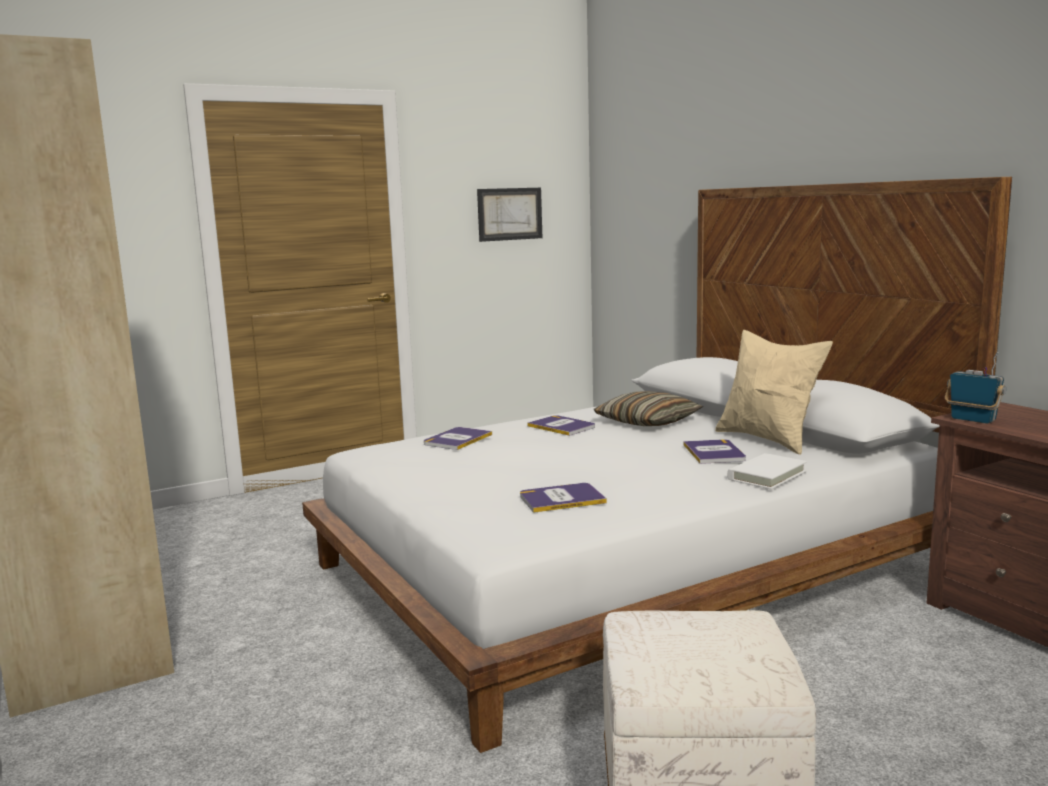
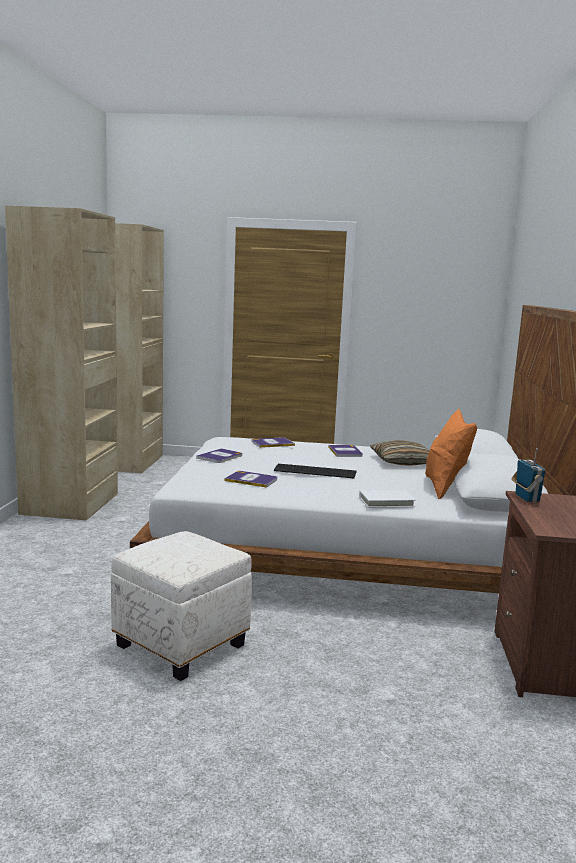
camera: 35 degrees right, 0 degrees up
picture [477,188,542,242] -> none
book [684,439,746,464] -> book moved to [196,448,242,463]
beige pillow [715,330,833,455] -> orange pillow [425,409,477,499]
none -> keyboard [274,464,356,478]

